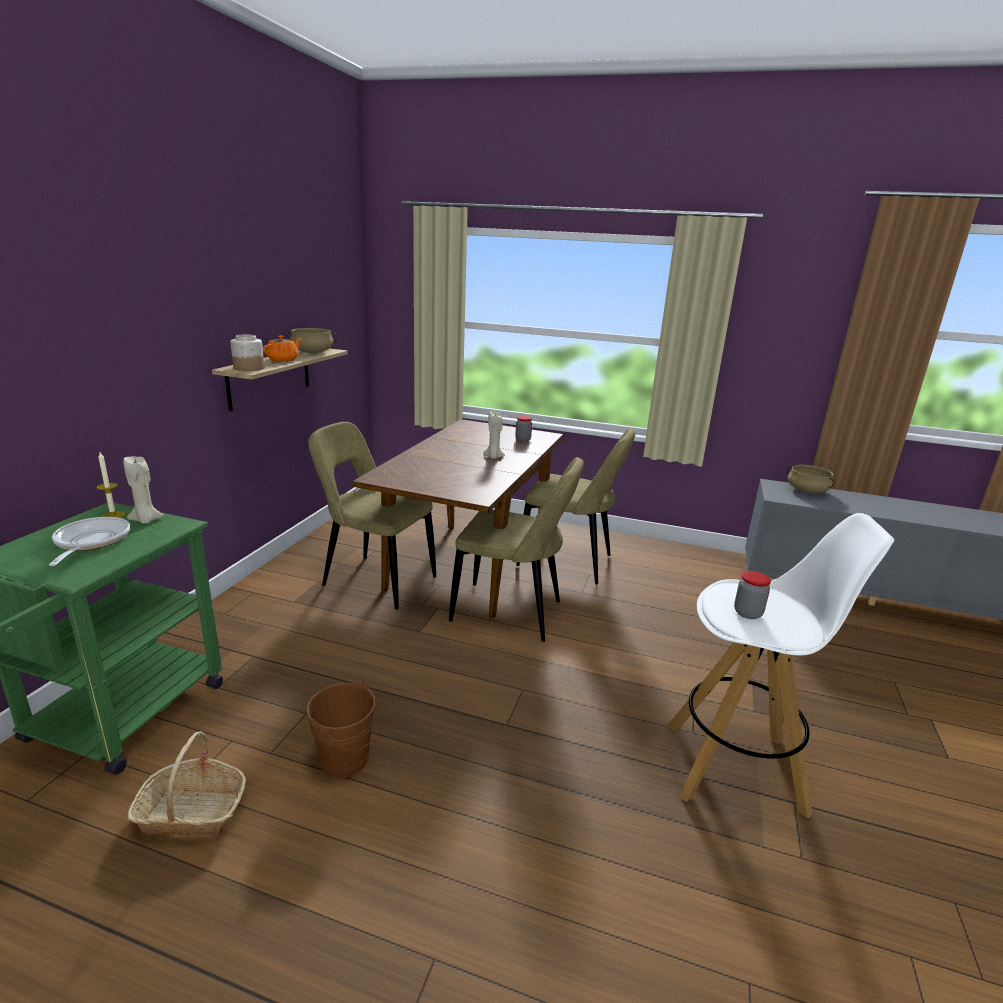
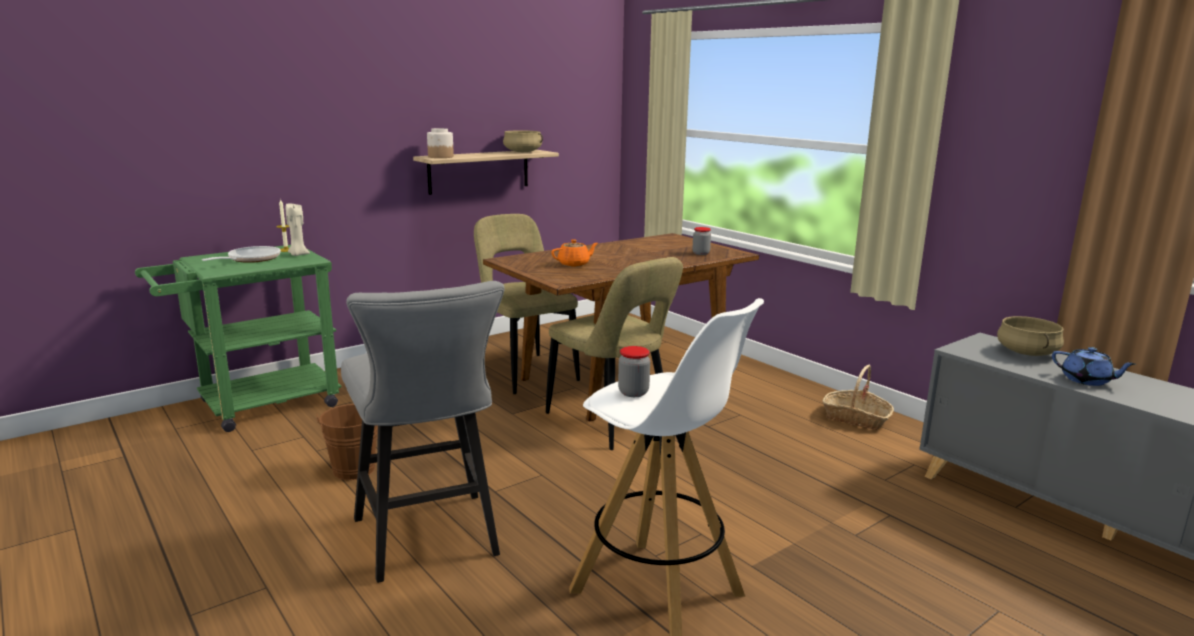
camera: 35 degrees right, 5 degrees down
basket [128,731,246,836] -> basket moved to [822,365,894,430]
orange teapot [263,336,301,362] -> orange teapot moved to [551,240,598,267]
beige candle [483,411,505,459] -> none
beige chair [516,428,635,584] -> none
none -> grey stool [341,281,505,583]
none -> blue teapot [1052,347,1136,386]

